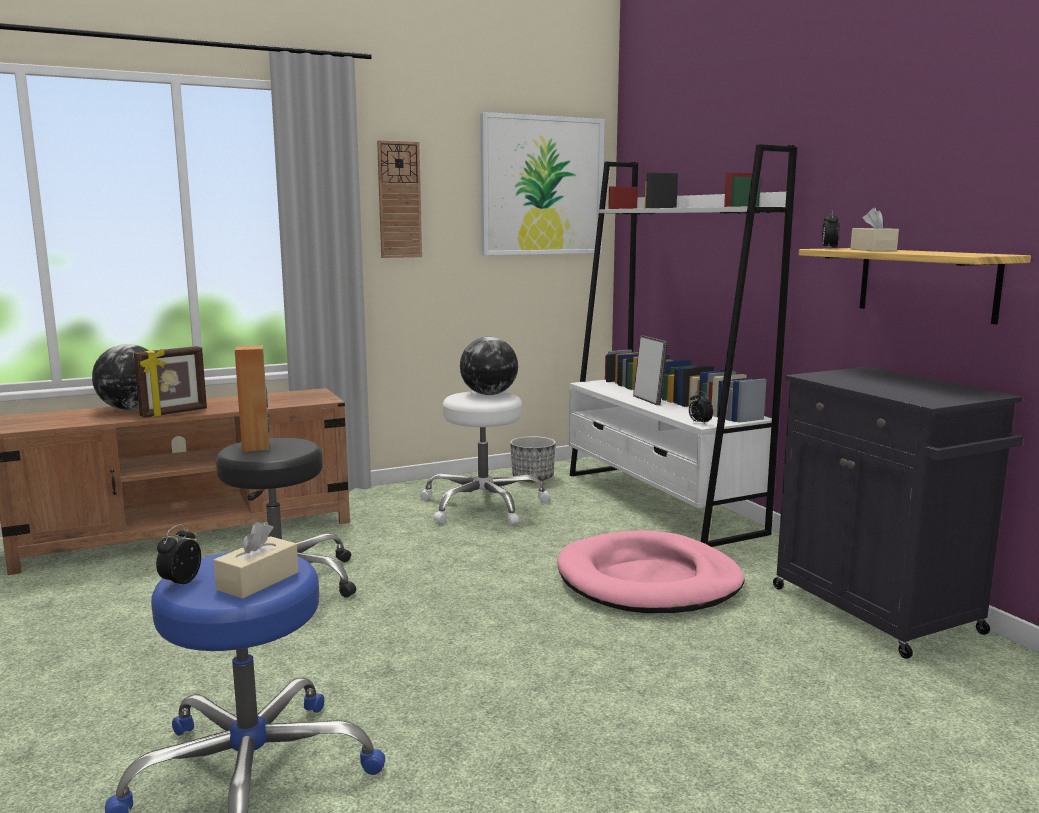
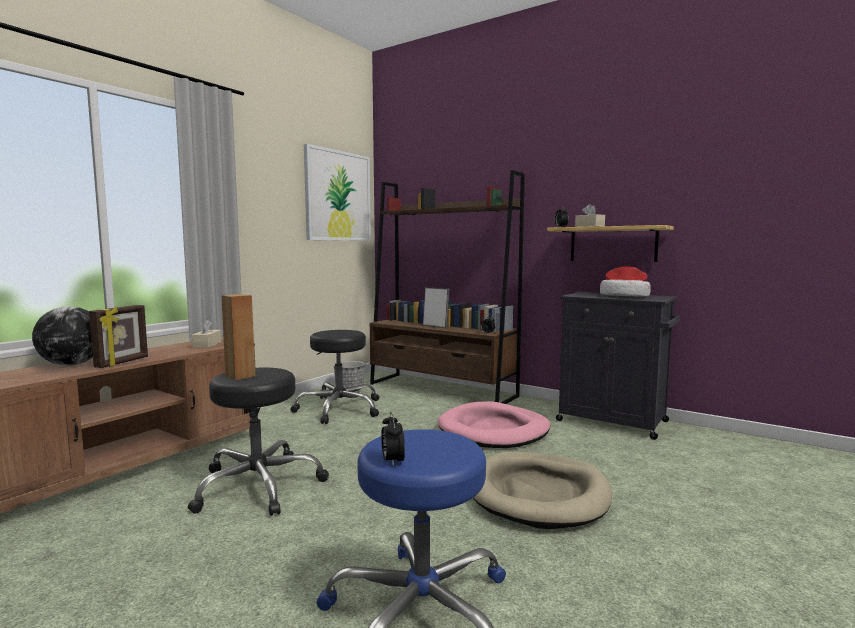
camera: 30 degrees left, 5 degrees down
beige tissue box [214,522,299,599] -> beige tissue box moved to [192,320,221,348]
wall clock [377,140,422,258] -> none
white stool [420,391,550,526] -> black stool [291,330,379,424]
globe [460,337,518,395] -> none
white bookcase [569,144,797,547] -> brown bookcase [370,170,525,404]
none -> beige dog bed [473,452,612,529]
none -> hat [600,267,651,297]

